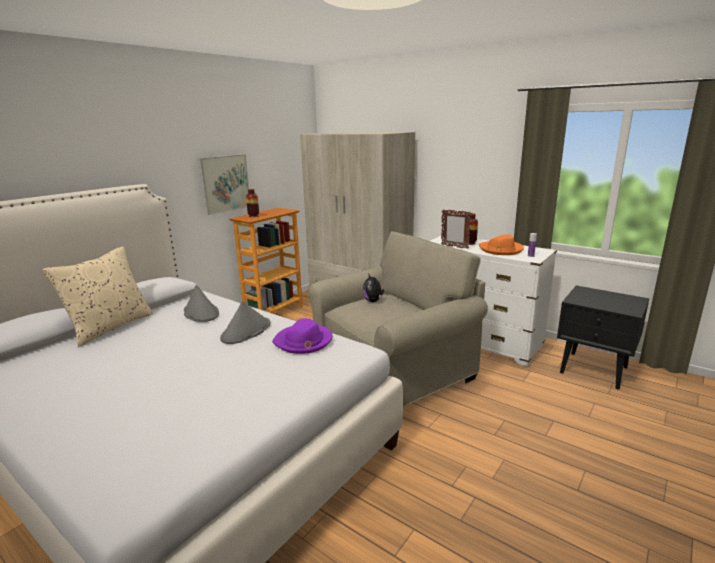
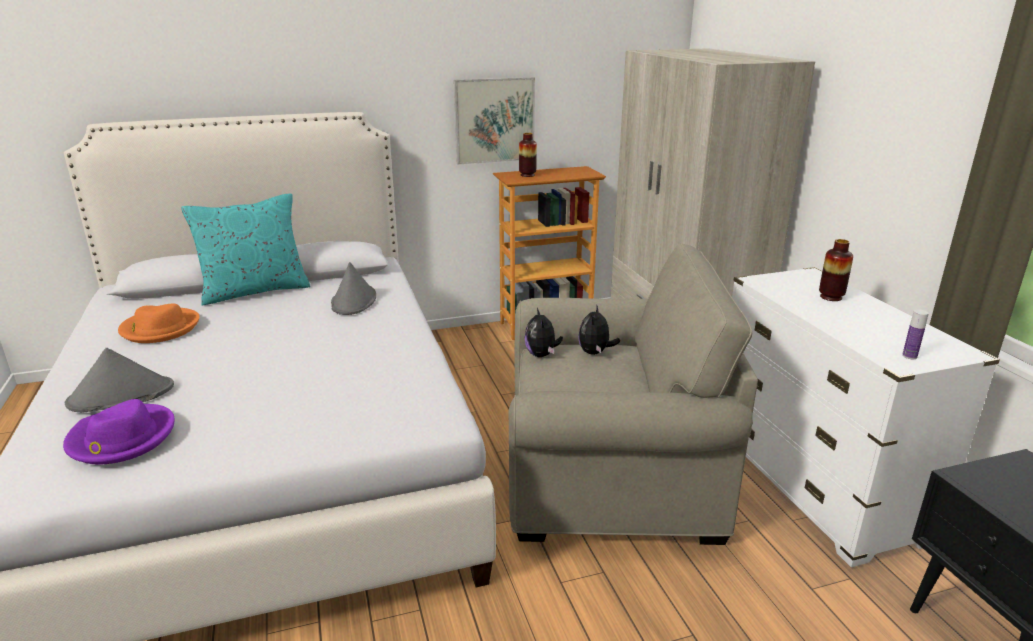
camera: 35 degrees right, 5 degrees up
beige pillow [42,247,153,347] -> turquoise pillow [181,194,310,306]
grey hat [220,301,270,344] -> grey hat moved to [65,348,174,413]
purple hat [272,318,332,354] -> purple hat moved to [63,399,174,465]
picture frame [441,209,471,249] -> none
orange hat [479,234,524,255] -> orange hat moved to [118,303,200,343]
none -> plush toy [525,308,563,357]

